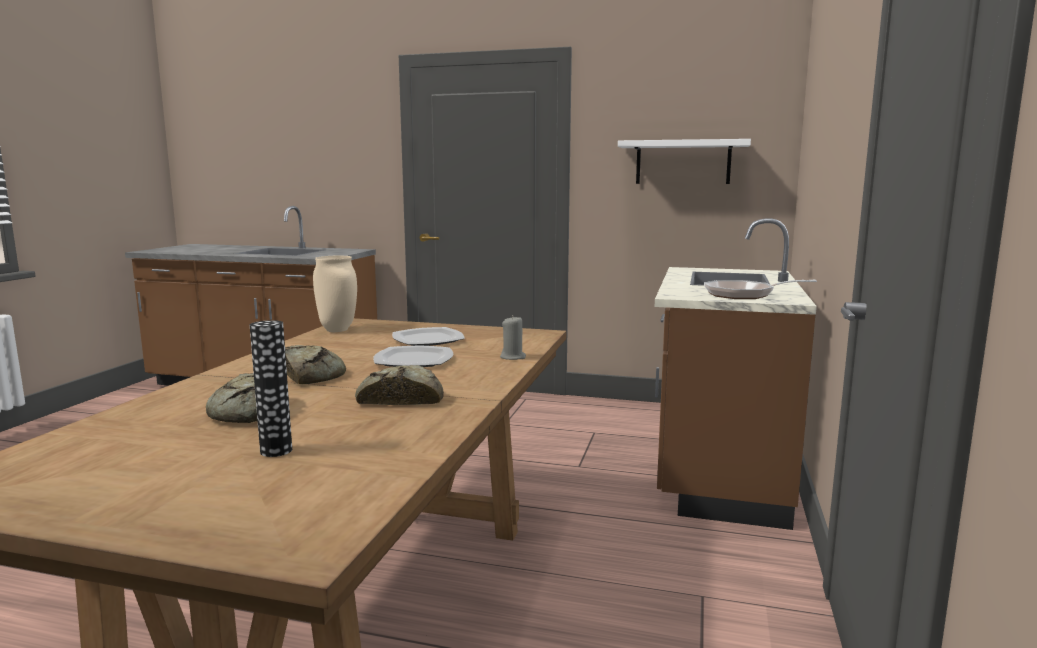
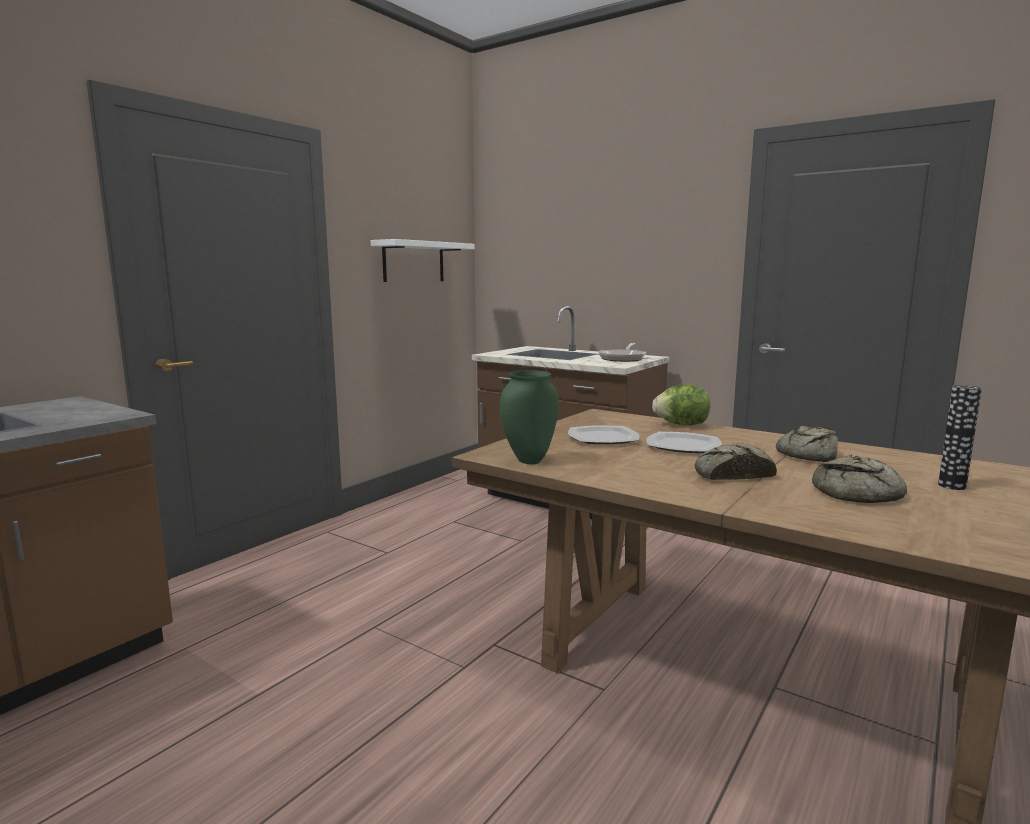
camera: 70 degrees left, 0 degrees up
beige vase [313,256,357,332] -> green vase [500,370,559,465]
grey candle [500,316,526,360] -> lettuce [652,385,710,426]

